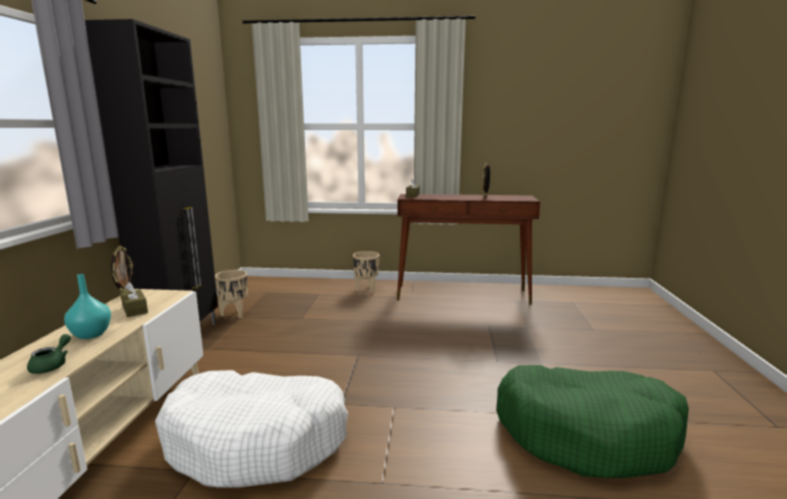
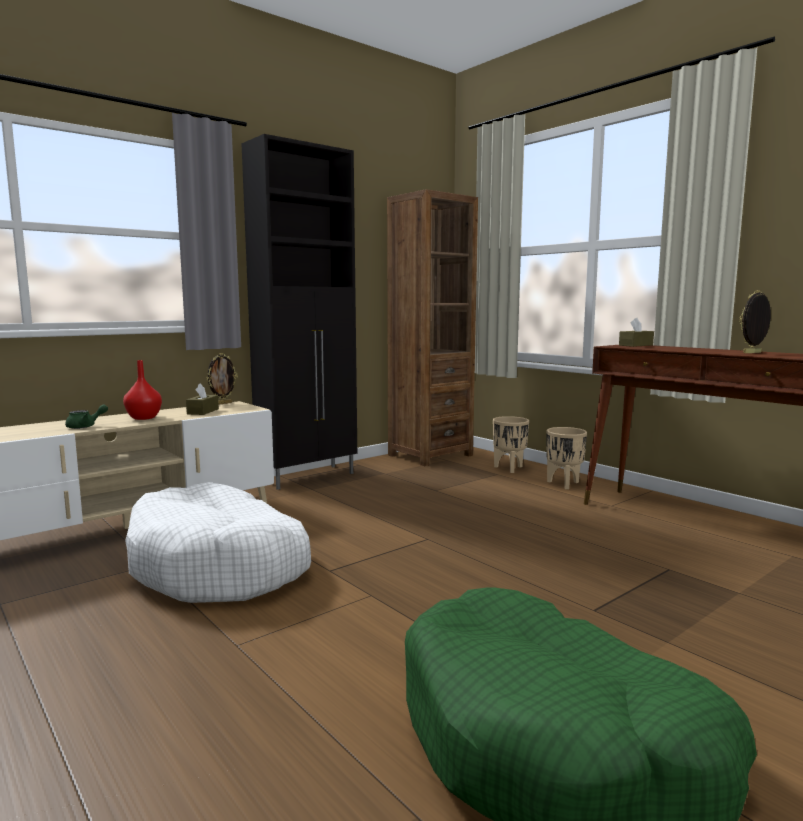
camera: 45 degrees right, 5 degrees down
turquoise vase [64,274,111,339] -> red vase [123,360,162,420]
beige planter [215,270,248,319] -> beige planter moved to [493,416,529,473]
none -> brown bookcase [387,189,478,466]

